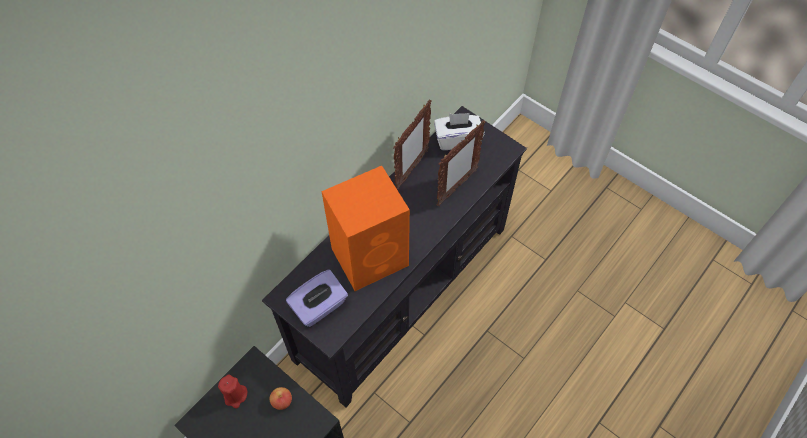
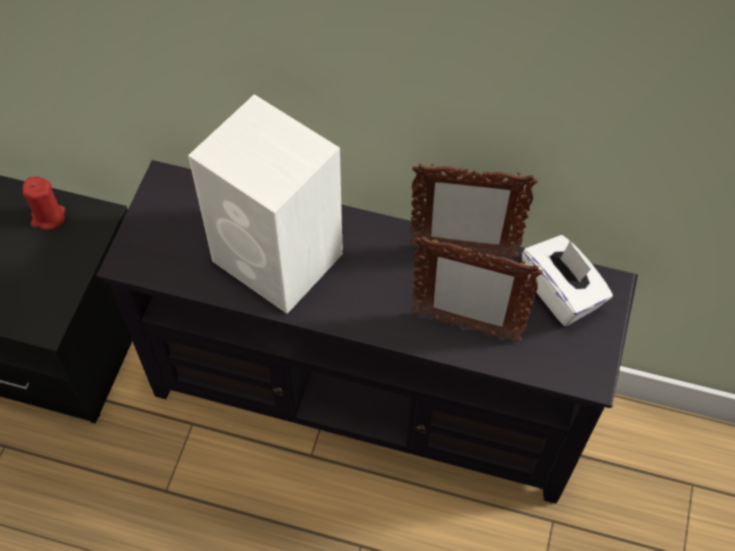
camera: 65 degrees right, 0 degrees up
apple [270,387,292,410] -> none
purple tissue box [286,269,348,327] -> none
orange speaker [321,166,410,291] -> white speaker [188,94,343,314]

